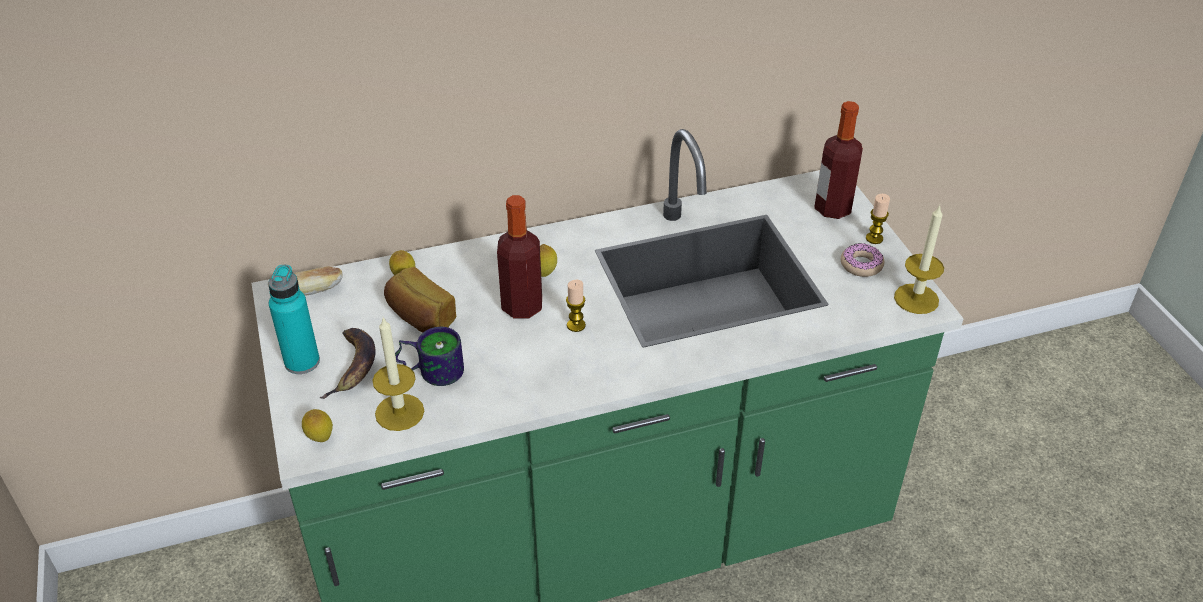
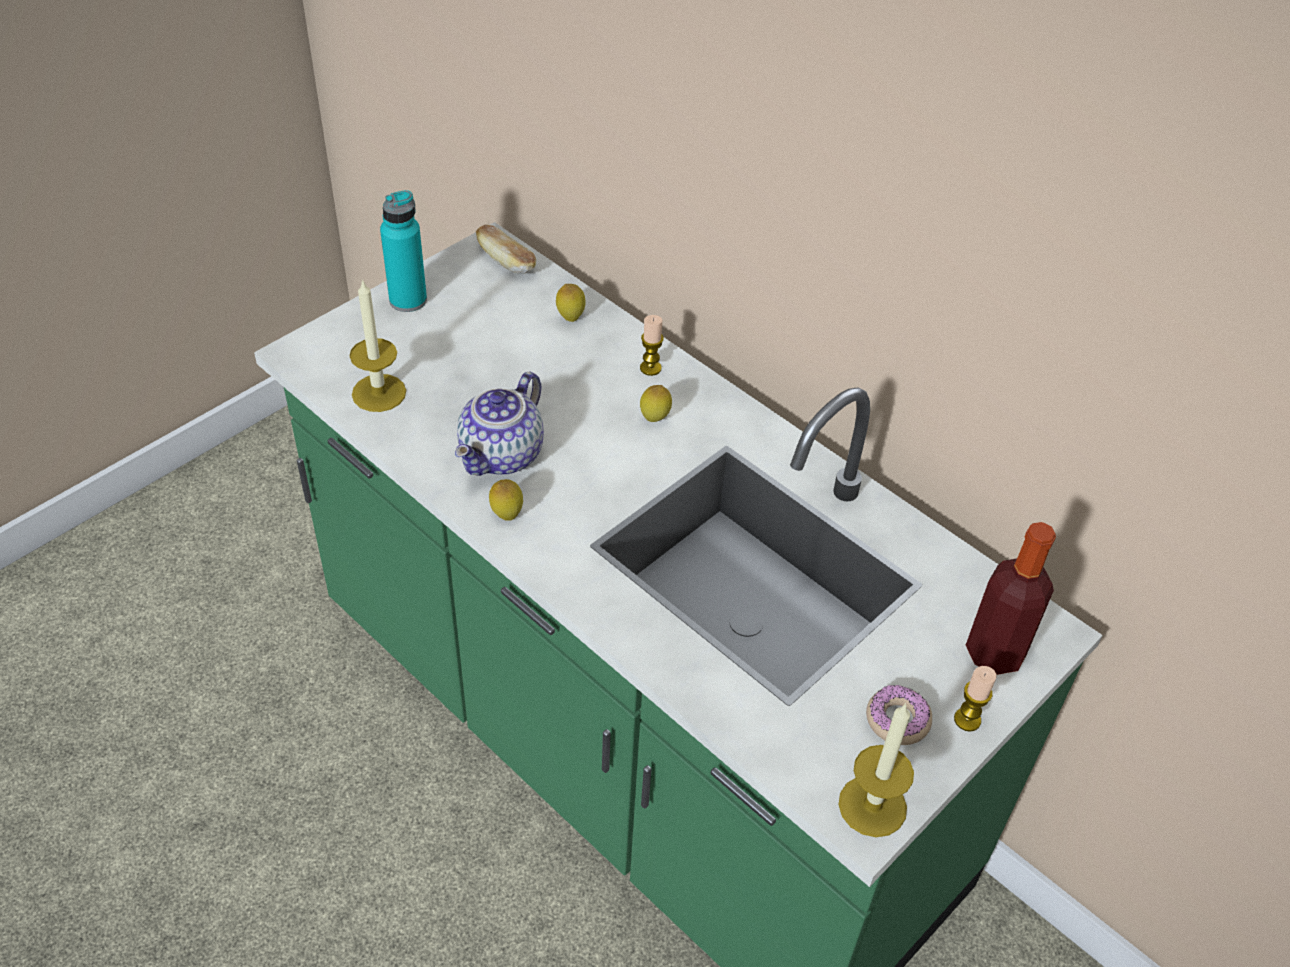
camera: 60 degrees right, 5 degrees up
lemon [302,409,333,442] -> lemon moved to [489,479,523,521]
banana [320,328,376,399] -> none
bread [384,267,456,332] -> none
mug [395,327,464,386] -> none
bottle [497,195,542,318] -> none
candle [566,280,586,332] -> candle moved to [640,315,664,376]
none -> teapot [455,372,544,476]

